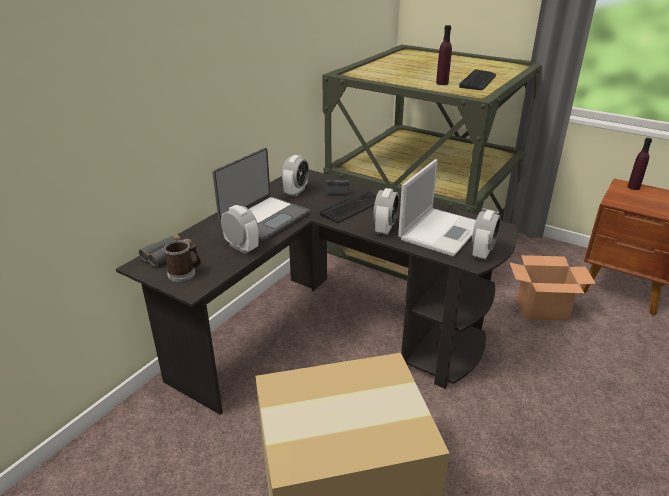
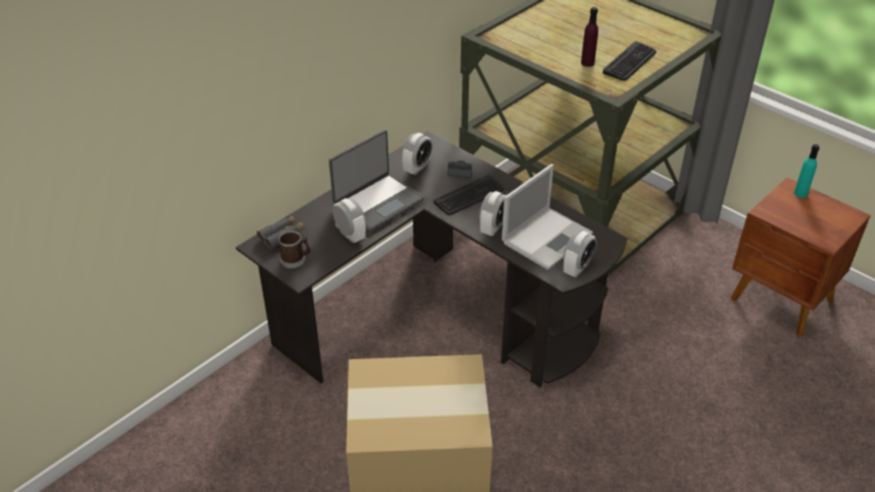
camera: 10 degrees right, 10 degrees up
cardboard box [509,255,596,321] -> none
purple bottle [627,138,652,190] -> turquoise bottle [794,144,820,198]

